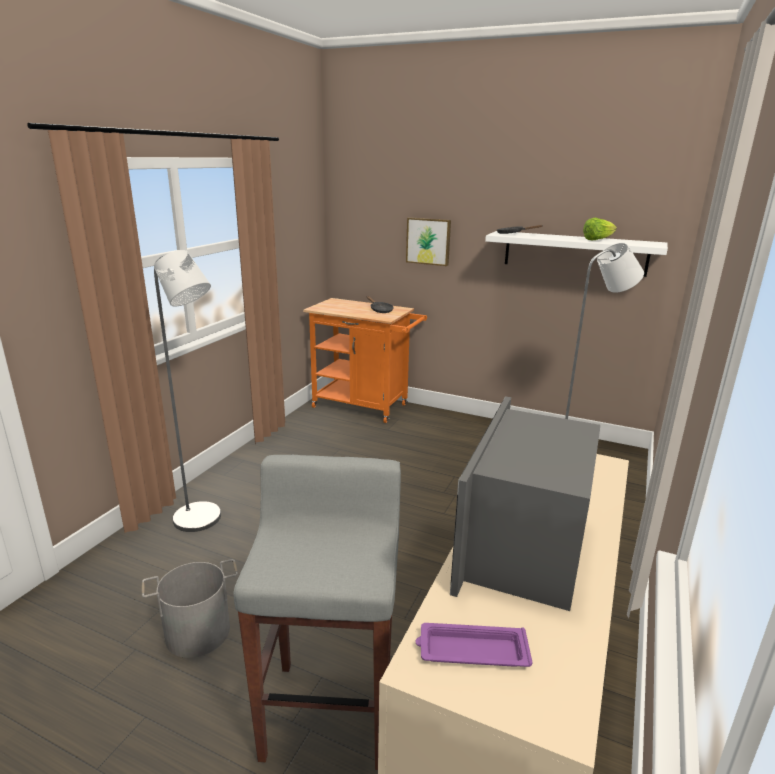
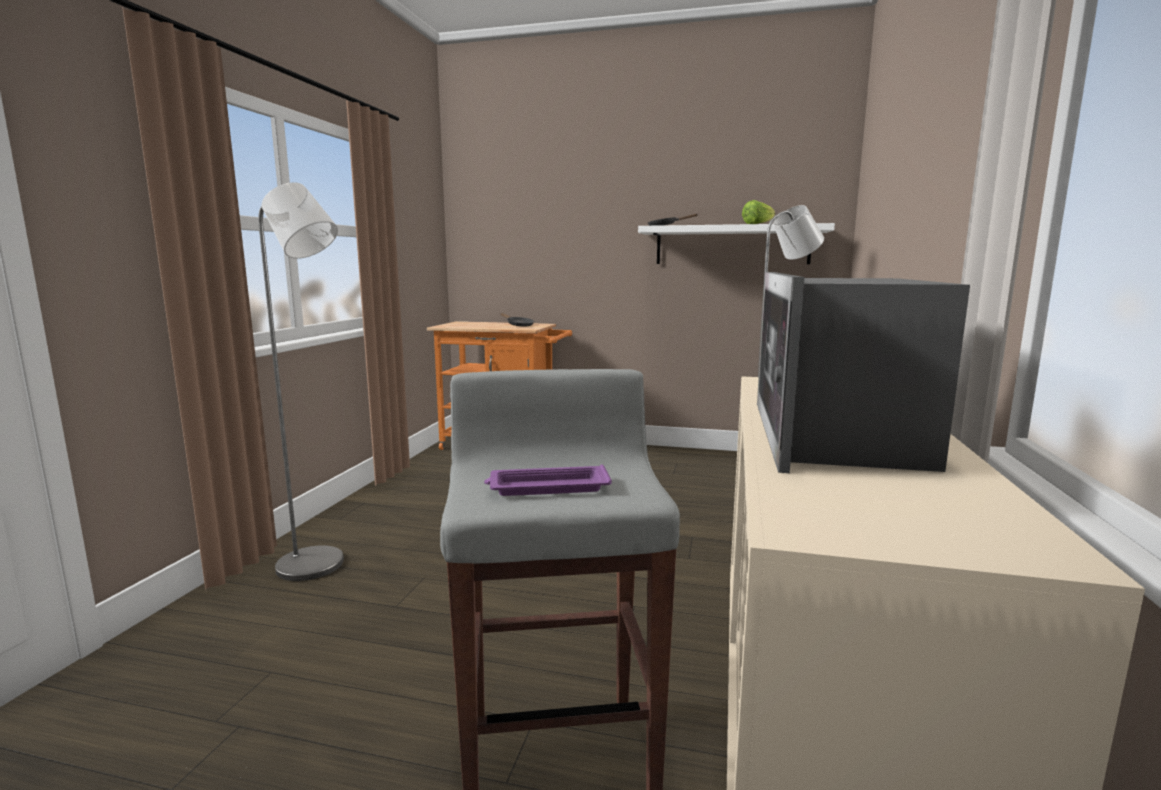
camera: 10 degrees left, 10 degrees down
grey bucket [142,559,238,658] -> none
picture [406,217,451,266] -> none
purple tray [416,623,533,667] -> purple tray moved to [484,464,612,496]

